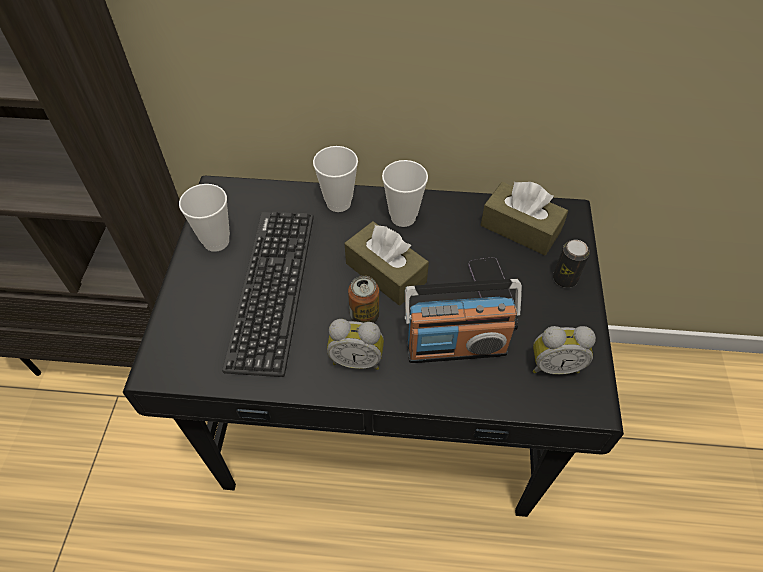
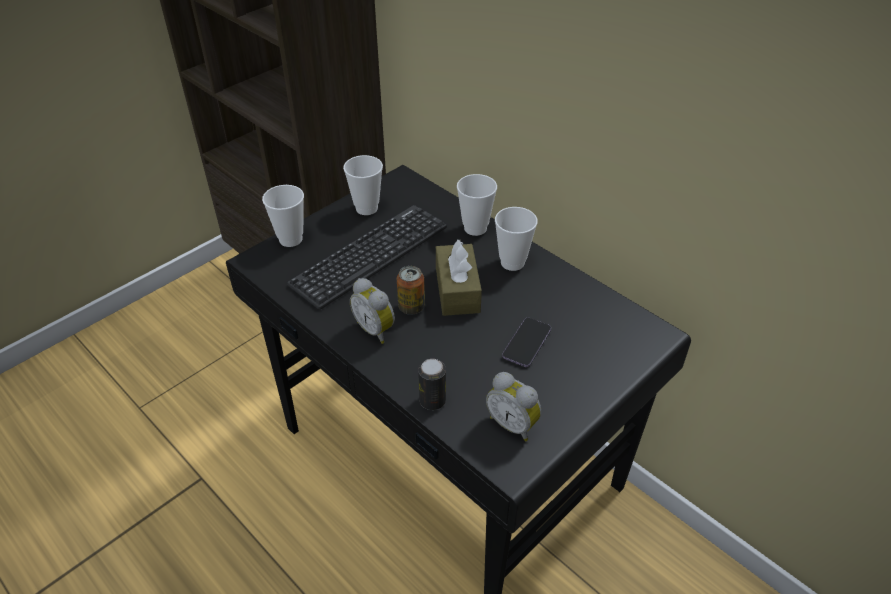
camera: 40 degrees right, 10 degrees down
radio [404,279,522,363] -> none
brown tissue box [481,182,568,255] -> none
can [553,240,590,288] -> can moved to [418,359,446,410]
none -> cup [262,185,304,247]

